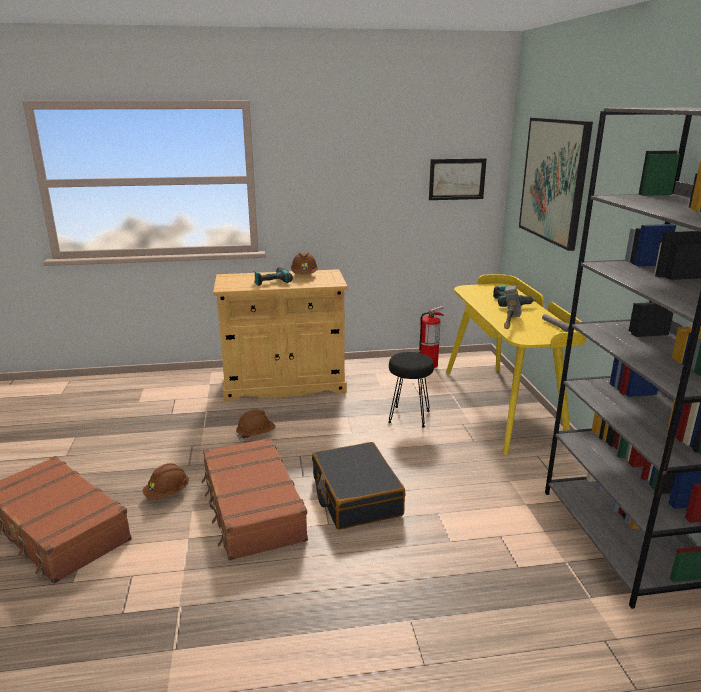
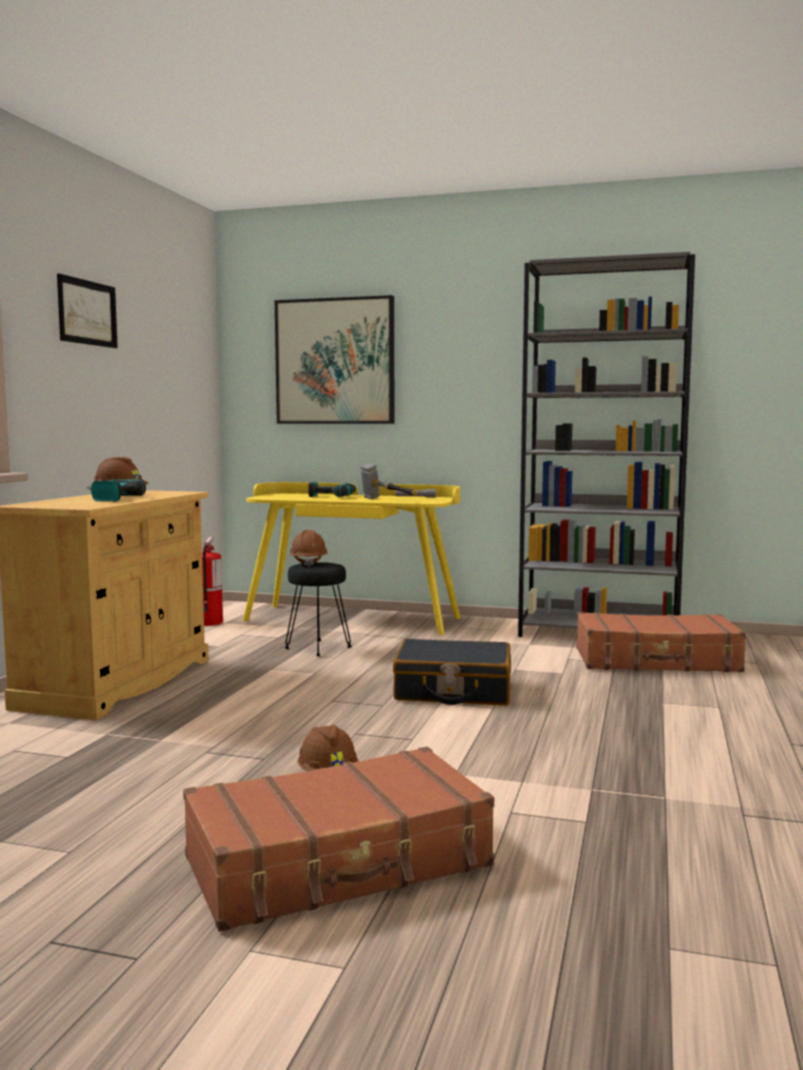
camera: 65 degrees left, 15 degrees down
brown suitcase [201,437,308,561] -> brown suitcase moved to [576,612,746,672]
brown hard hat [236,410,275,439] -> brown hard hat moved to [290,530,328,567]
picture [429,158,487,200] -> picture moved to [57,273,118,348]

